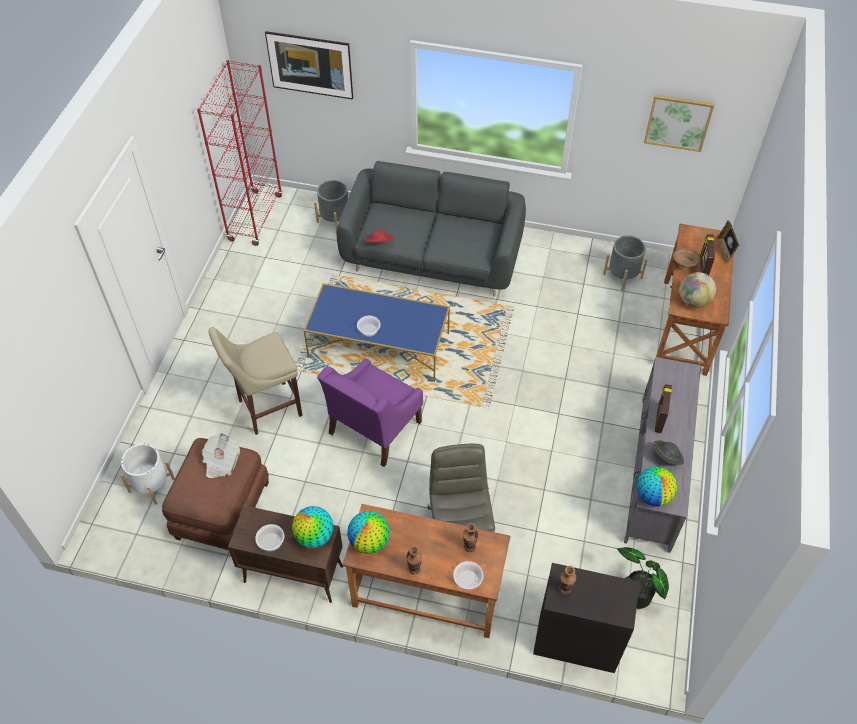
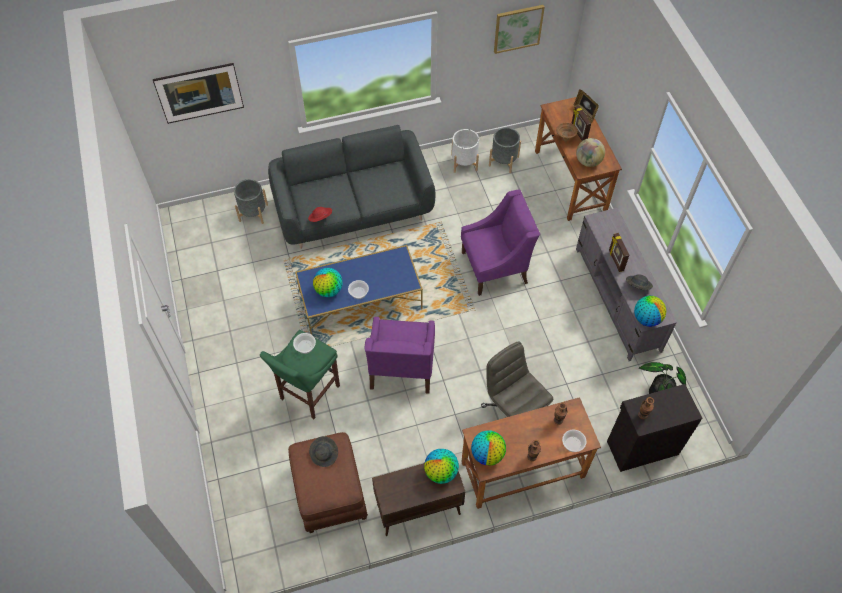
camera: 30 degrees left, 5 degrees up
white planter [120,443,175,505] -> white planter moved to [451,129,479,173]
red bookcase [197,60,282,246] -> none
newspaper [202,432,240,478] -> grey hat [309,436,338,467]
beige stool [208,327,302,435] -> green stool [260,330,340,419]
bowl [255,524,284,552] -> bowl moved to [293,333,316,354]
none -> globe [313,268,343,297]
none -> purple armchair [461,189,540,296]

